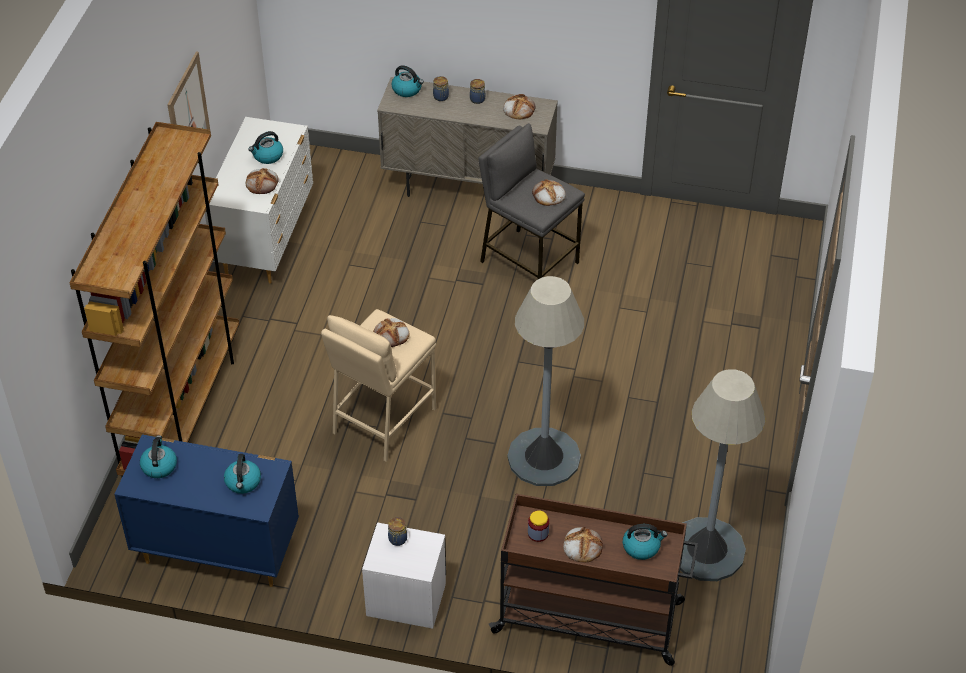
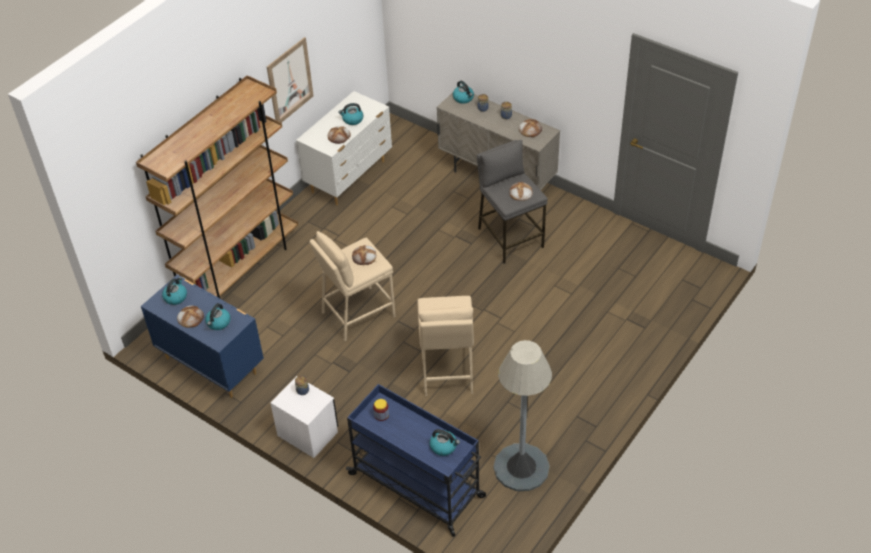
camera: 25 degrees right, 0 degrees up
brown cart [489,494,698,666] -> blue cart [346,384,486,537]
grey floor lamp [507,276,584,486] -> beige stool [417,296,474,396]
bread [563,527,603,562] -> bread moved to [177,305,204,328]

